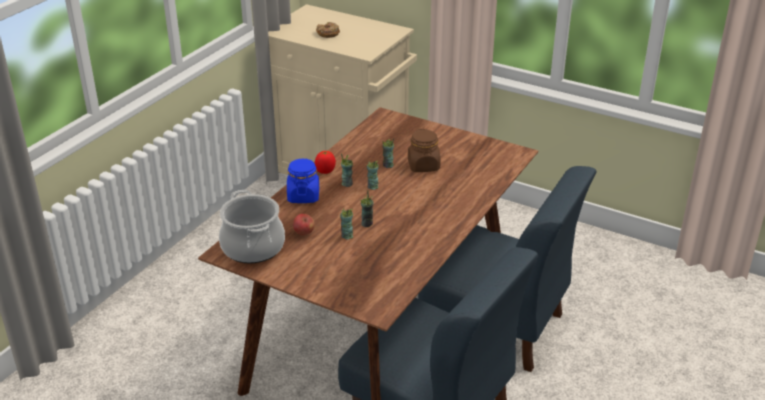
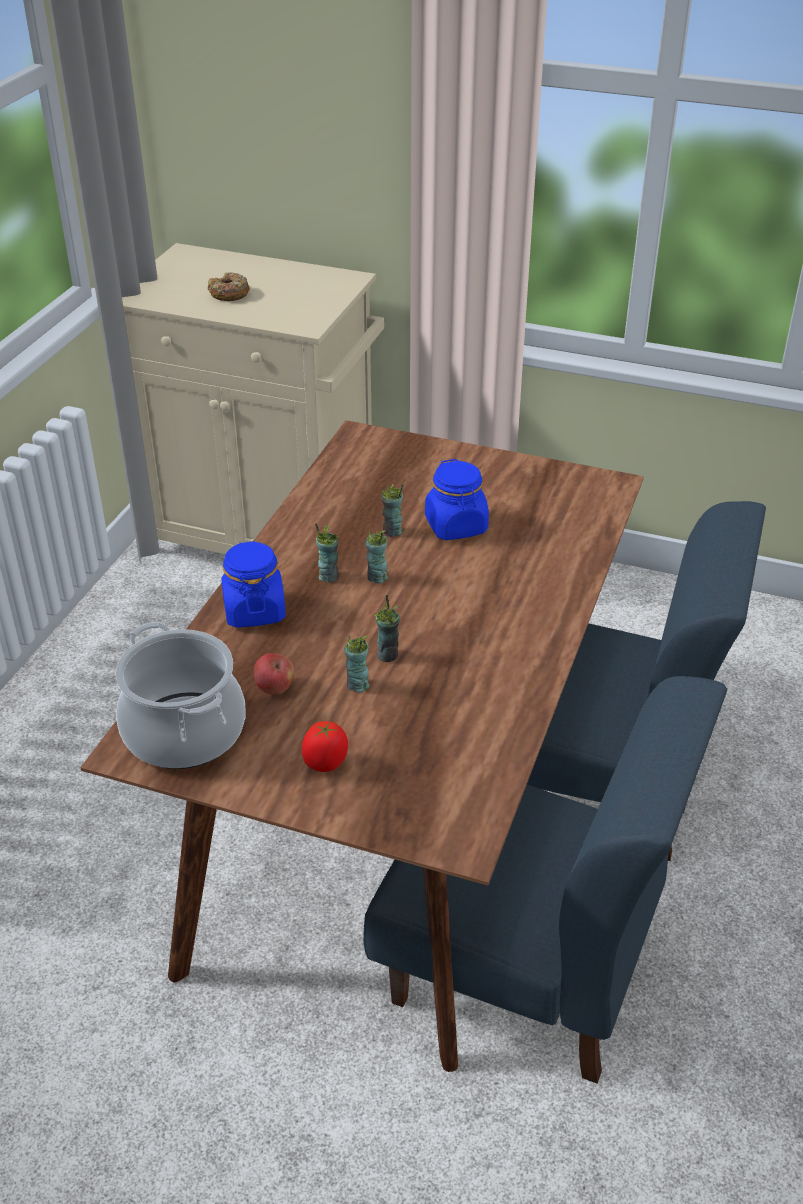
camera: 10 degrees left, 5 degrees up
tomato [315,151,336,174] -> tomato moved to [302,721,348,772]
brown jar [408,129,441,172] -> blue jar [425,459,489,540]

